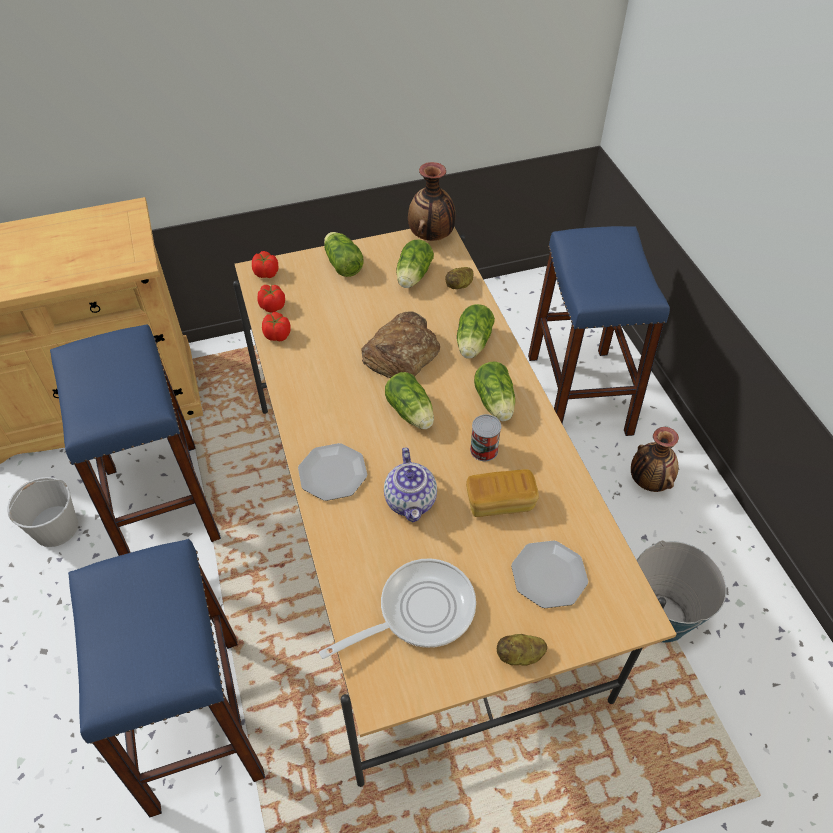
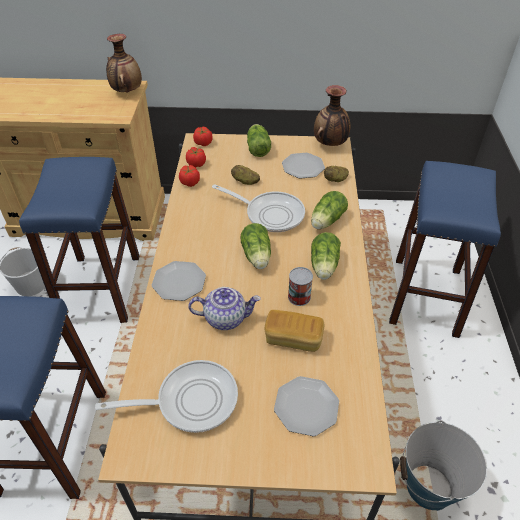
camera: 20 degrees right, 5 degrees down
bread [361,312,440,378] -> frying pan [212,184,305,232]
teapot [384,448,437,522] -> teapot turned 105 degrees counterclockwise [188,287,261,330]
lettuce [396,239,434,288] -> plate [282,153,325,179]
potato [497,634,547,666] -> potato moved to [231,165,260,185]
vase [631,427,679,492] -> vase moved to [106,34,142,92]

